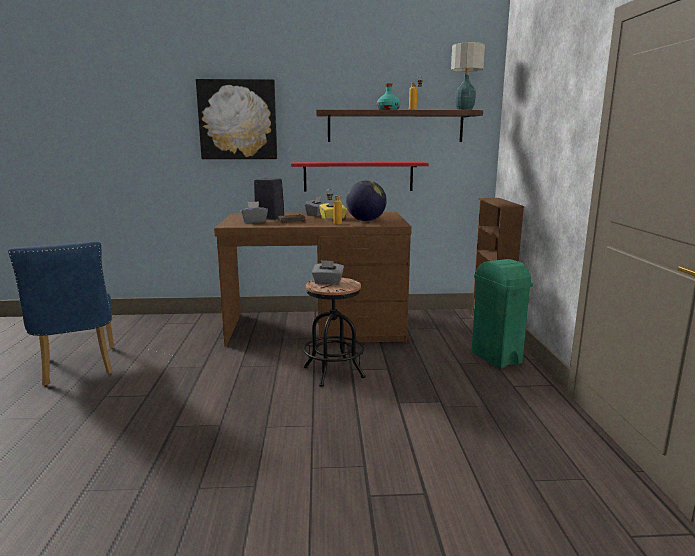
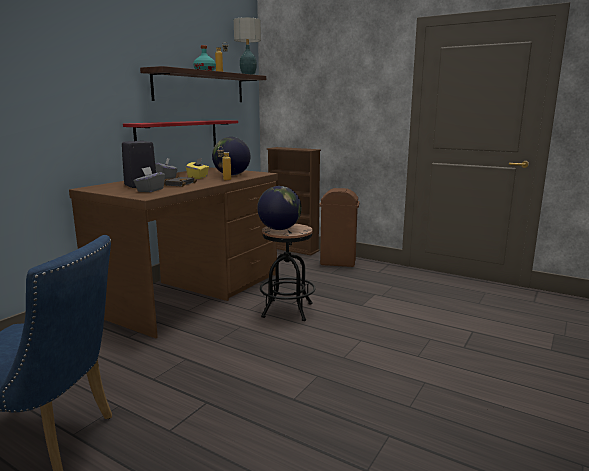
camera: 55 degrees left, 0 degrees up
picture [196,79,277,159] -> none
grey tissue box [312,260,344,284] -> globe [257,186,302,230]
green trash can [472,259,533,368] -> brown trash can [319,188,360,267]

